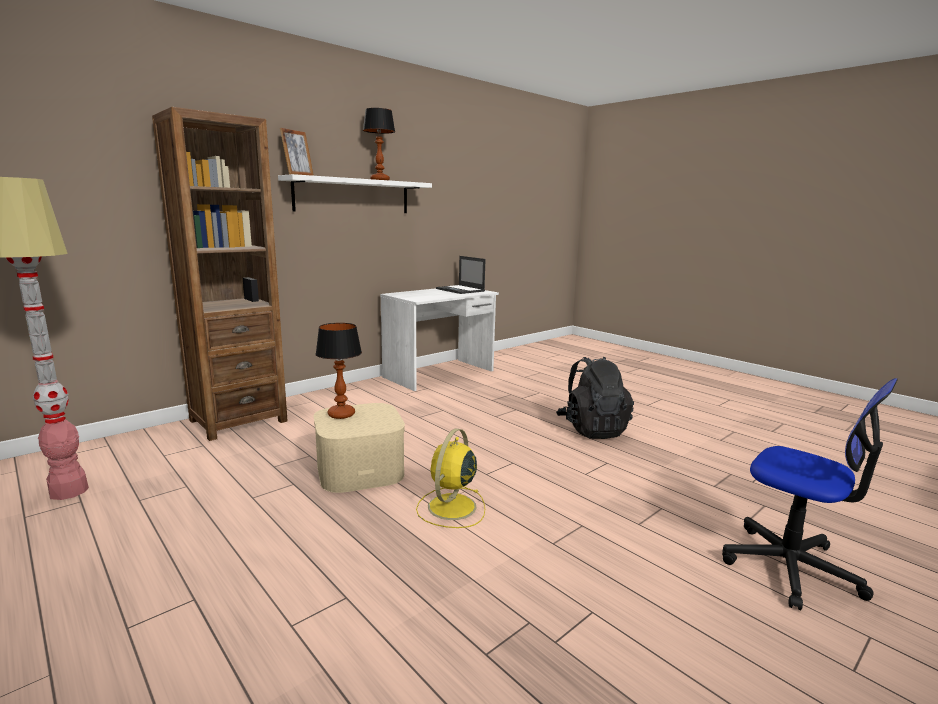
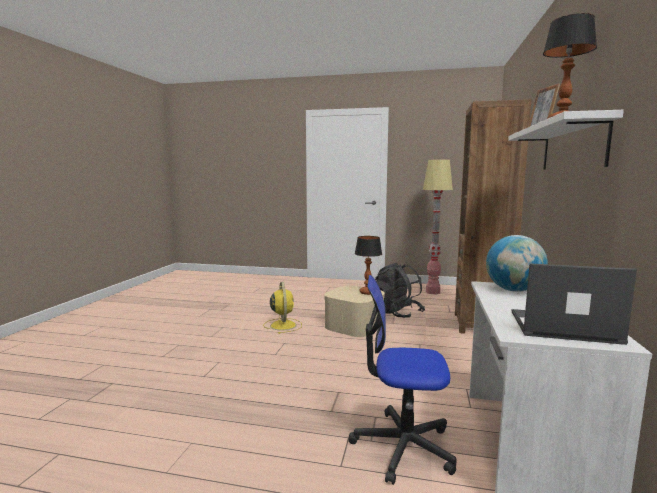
camera: 145 degrees right, 5 degrees down
black backpack [556,357,634,439] -> black backpack moved to [375,263,425,318]
office chair [722,378,898,610] -> office chair moved to [348,275,457,485]
none -> globe [486,235,548,292]

